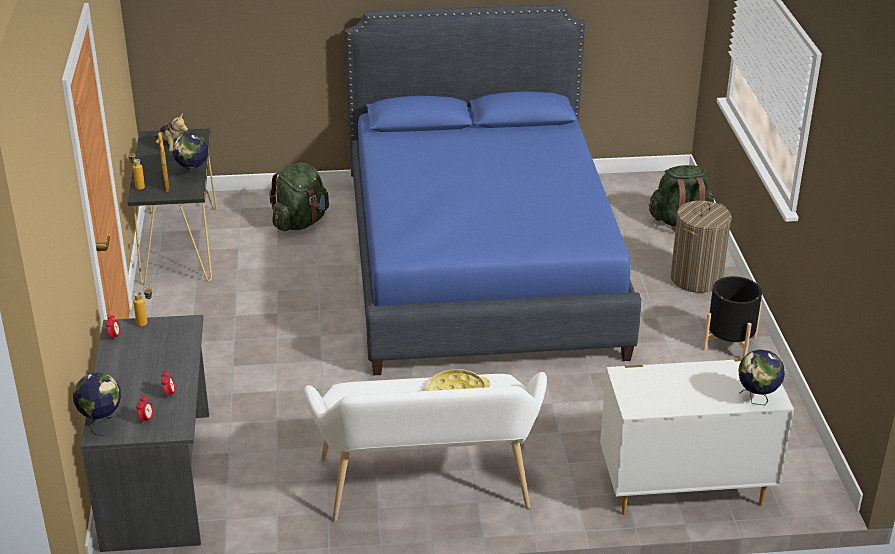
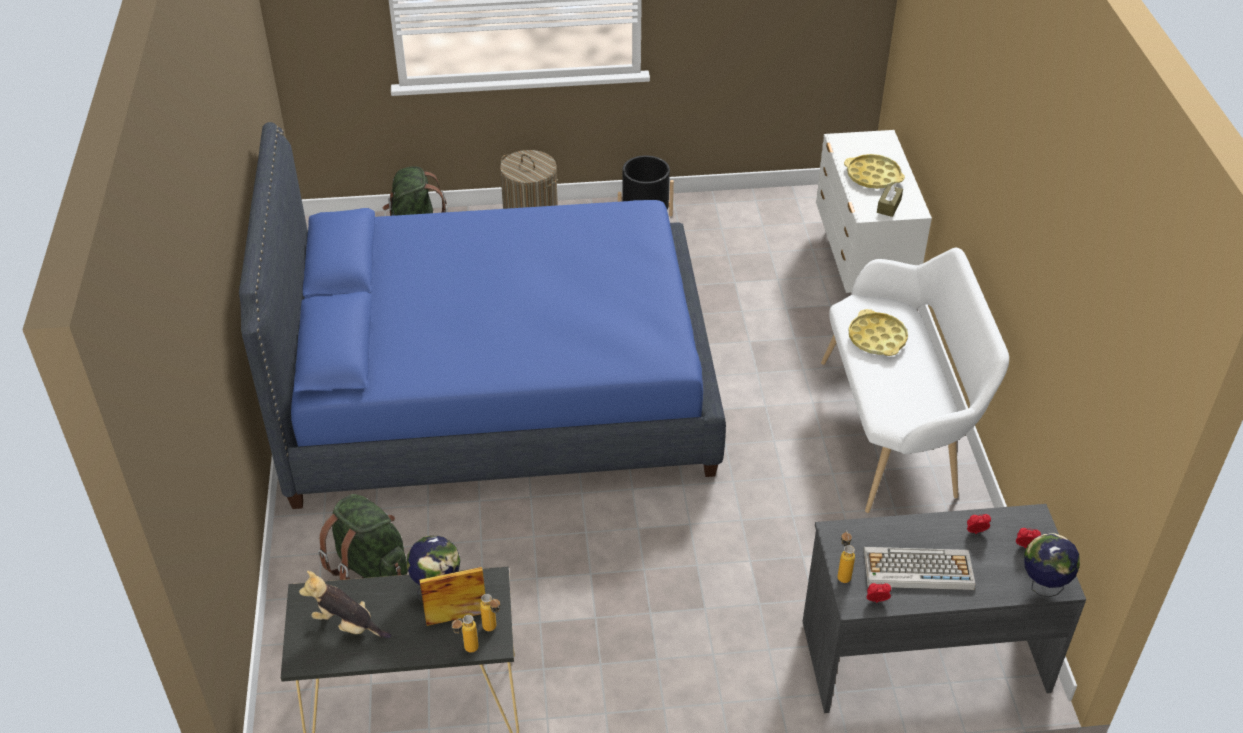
camera: 90 degrees left, 10 degrees up
plush toy [155,112,188,152] -> plush toy turned 120 degrees counterclockwise [299,571,391,638]
globe [738,349,785,406] -> none
none -> bottle [480,594,500,631]
none -> yellow tray [844,154,905,189]
none -> keyboard [863,547,975,590]
none -> brown tissue box [877,183,903,217]

